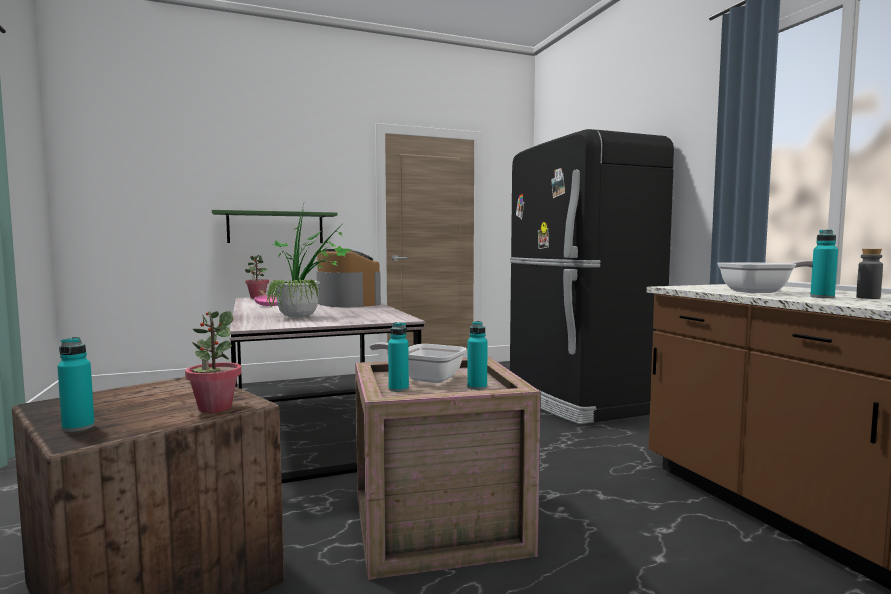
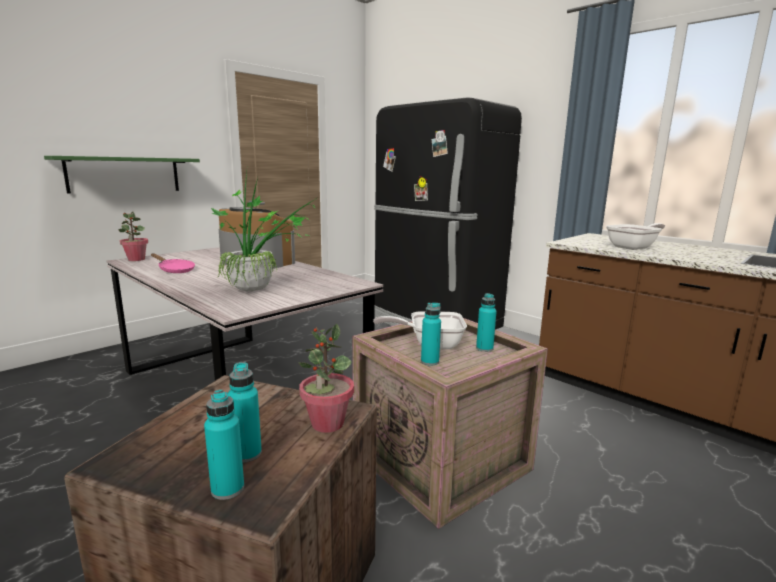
camera: 25 degrees left, 10 degrees up
turquoise bottle [810,229,838,298] -> turquoise bottle moved to [228,362,262,462]
grey bottle [856,249,883,299] -> none

